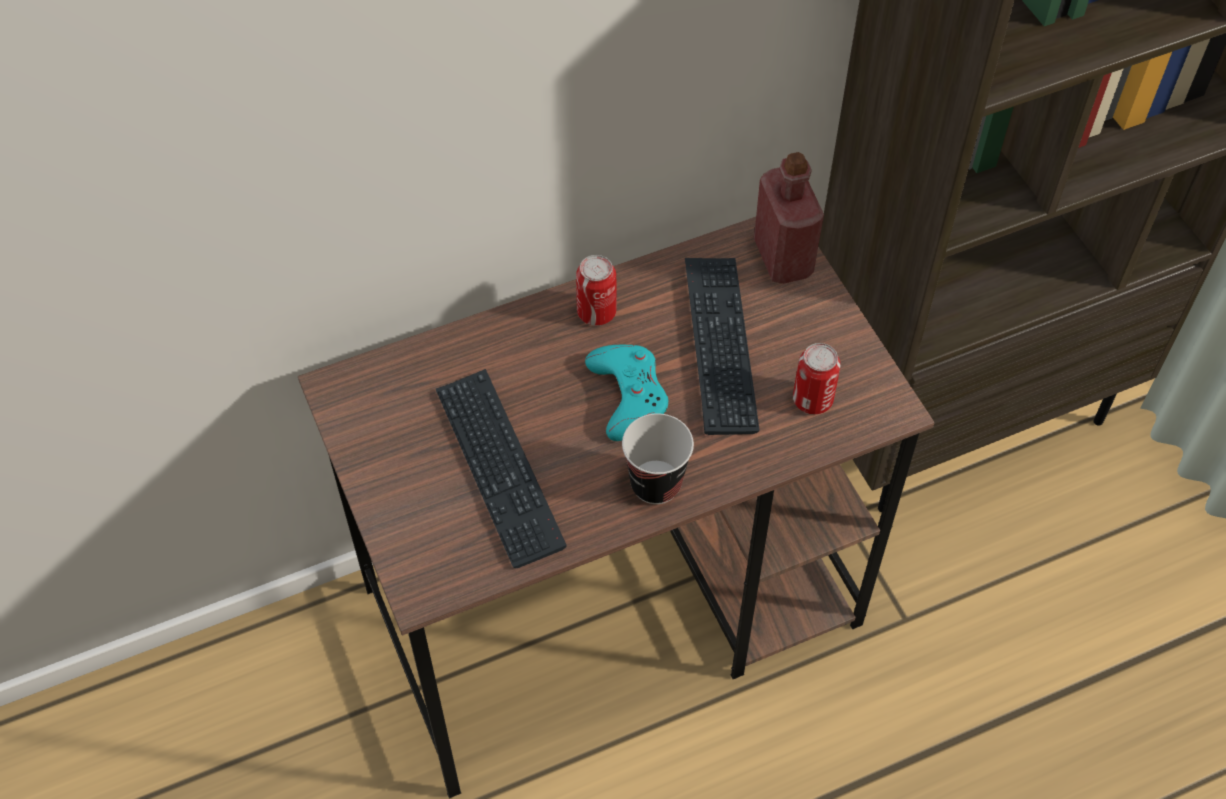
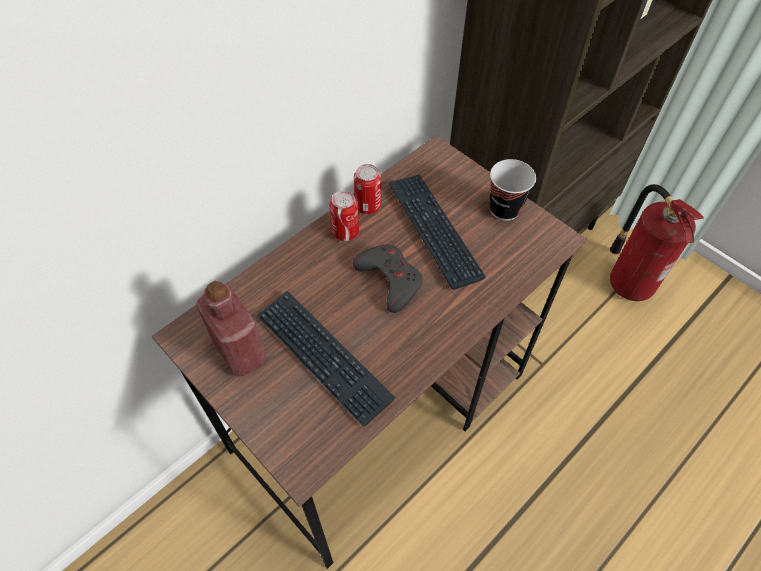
camera: 20 degrees left, 0 degrees up
turquoise game controller [585,345,668,441] -> grey game controller [352,244,422,313]
cup [622,413,694,504] -> cup moved to [489,159,536,221]
red bottle [754,152,824,284] -> red bottle moved to [196,281,266,376]
can [793,343,841,414] -> can moved to [354,164,381,214]
none -> fire extinguisher [610,184,704,301]

